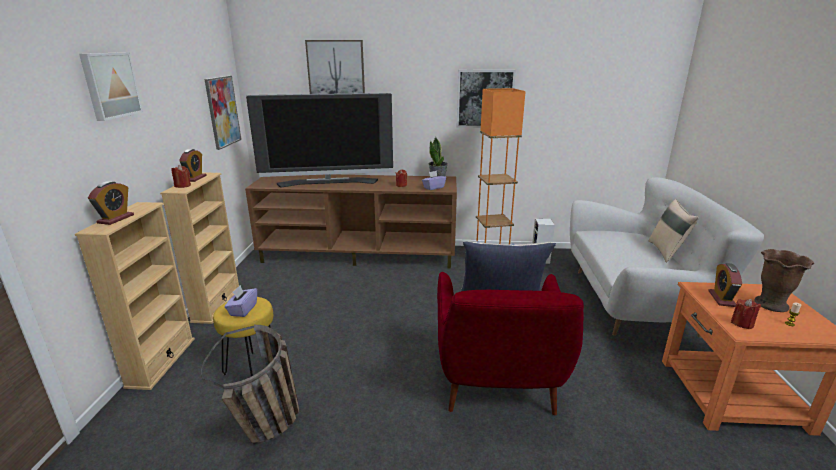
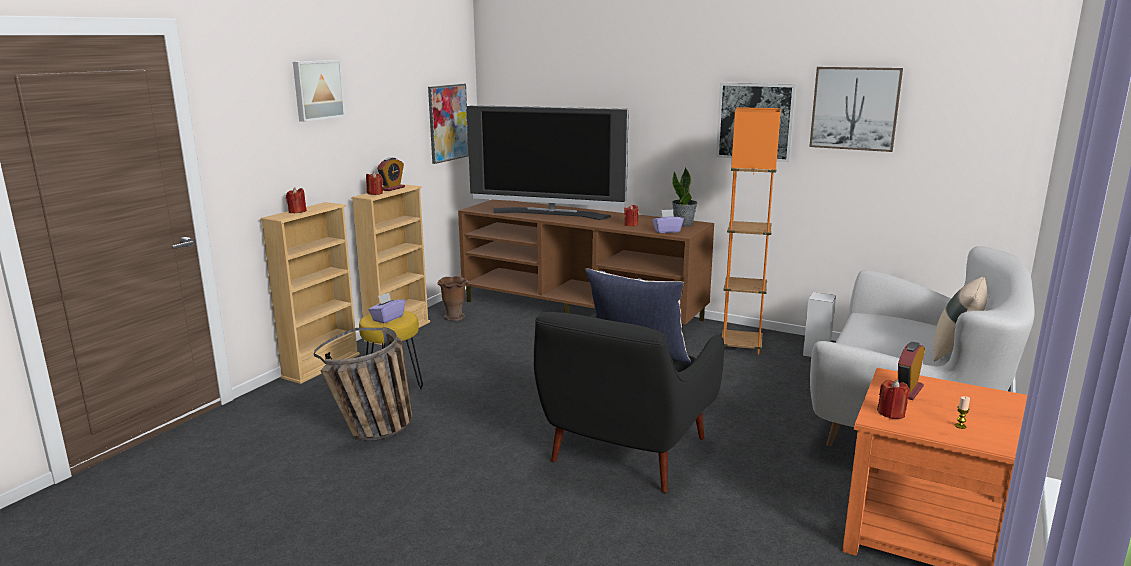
camera: 25 degrees right, 5 degrees down
alarm clock [88,181,134,225] -> red candle [286,187,307,213]
picture [305,40,365,94] -> picture moved to [809,67,903,152]
red armchair [437,272,584,416] -> black armchair [534,312,724,493]
brown vase [755,249,814,312] -> brown vase moved to [438,276,469,321]

